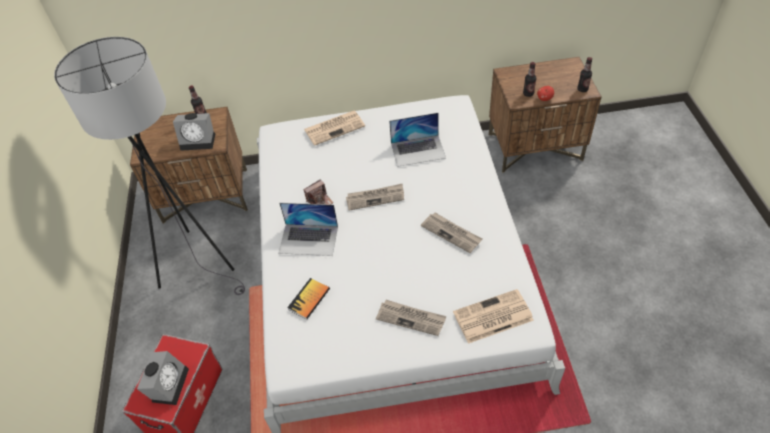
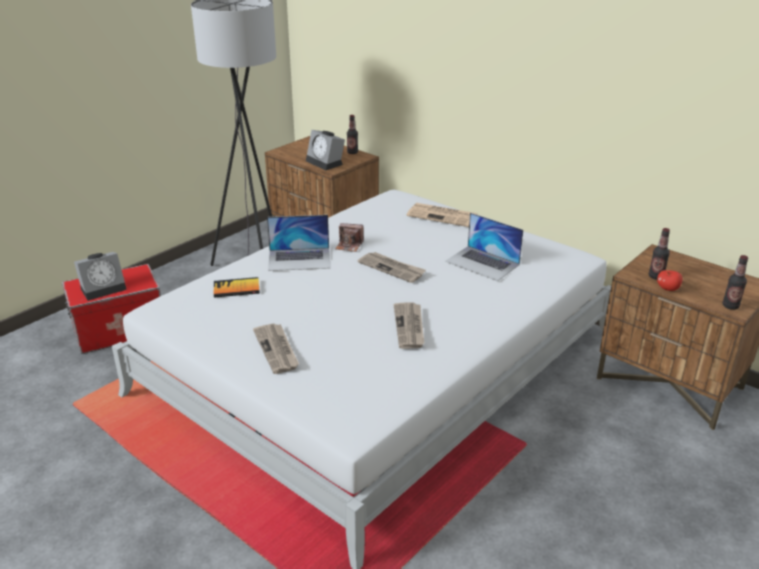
camera: 45 degrees right, 20 degrees down
laptop [278,203,338,256] -> laptop turned 60 degrees counterclockwise [267,215,331,271]
newspaper [453,289,534,344] -> none

